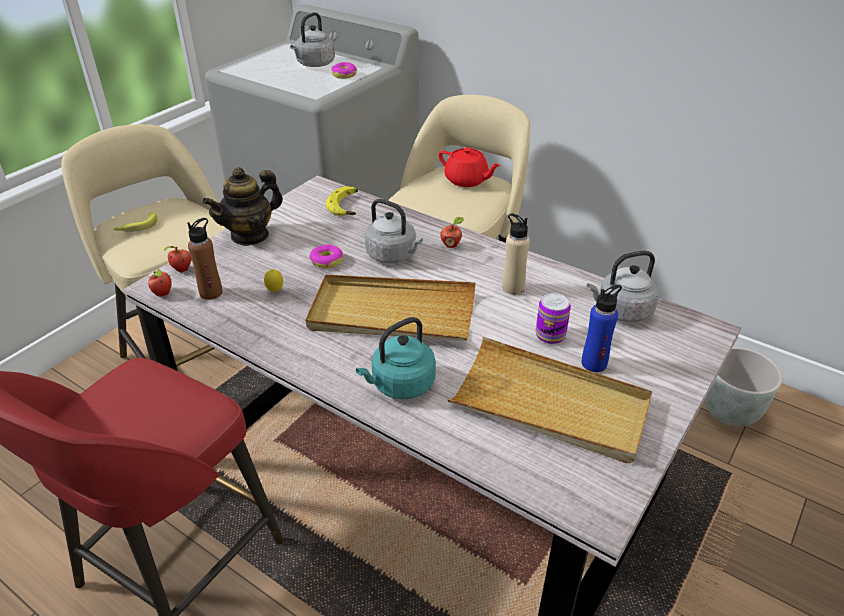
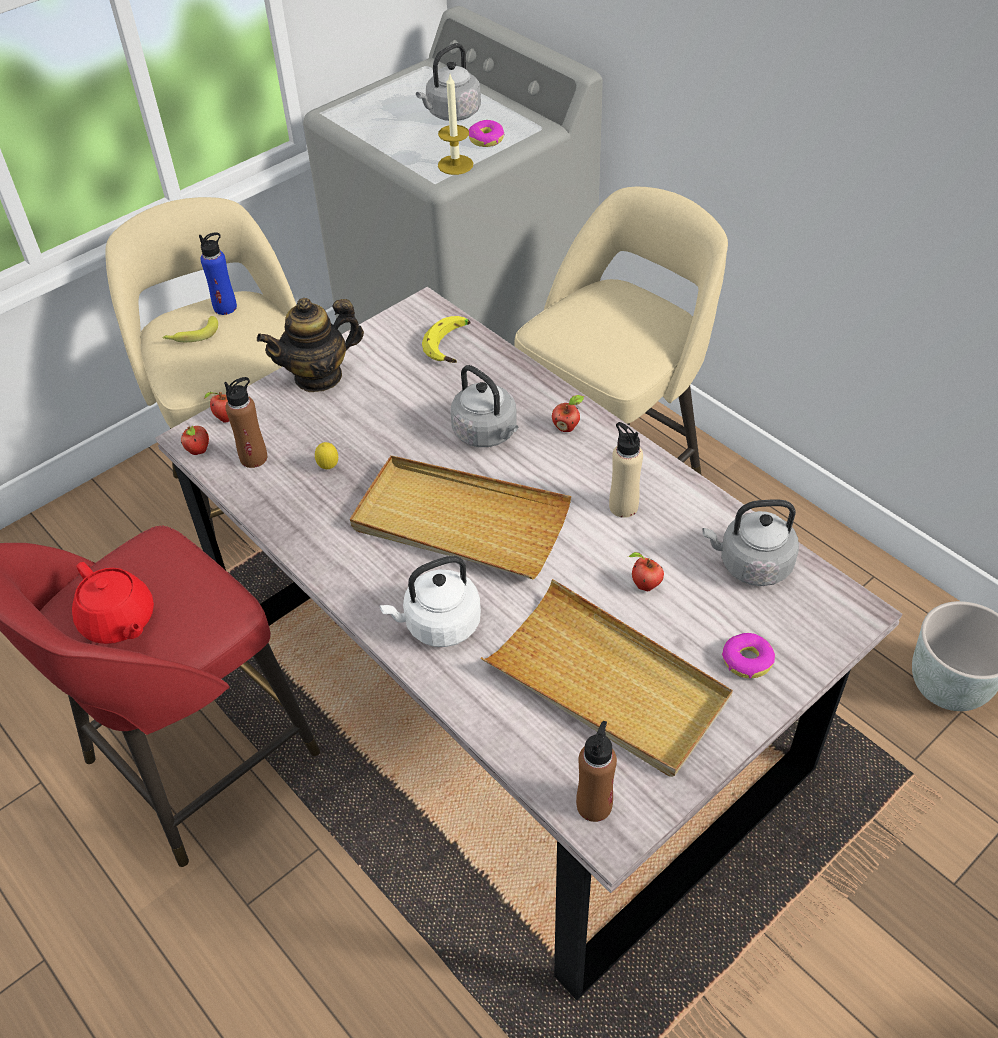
camera: 15 degrees right, 10 degrees up
donut [309,244,343,269] -> donut moved to [722,633,775,678]
turquoise kettle [356,317,436,399] -> white kettle [380,556,481,647]
red teapot [439,147,501,187] -> red teapot moved to [72,562,154,644]
can [536,293,571,344] -> apple [628,552,664,591]
blue bottle [582,285,622,372] -> blue bottle moved to [199,232,237,315]
none -> candle [438,75,473,175]
none -> brown bottle [576,721,617,822]

